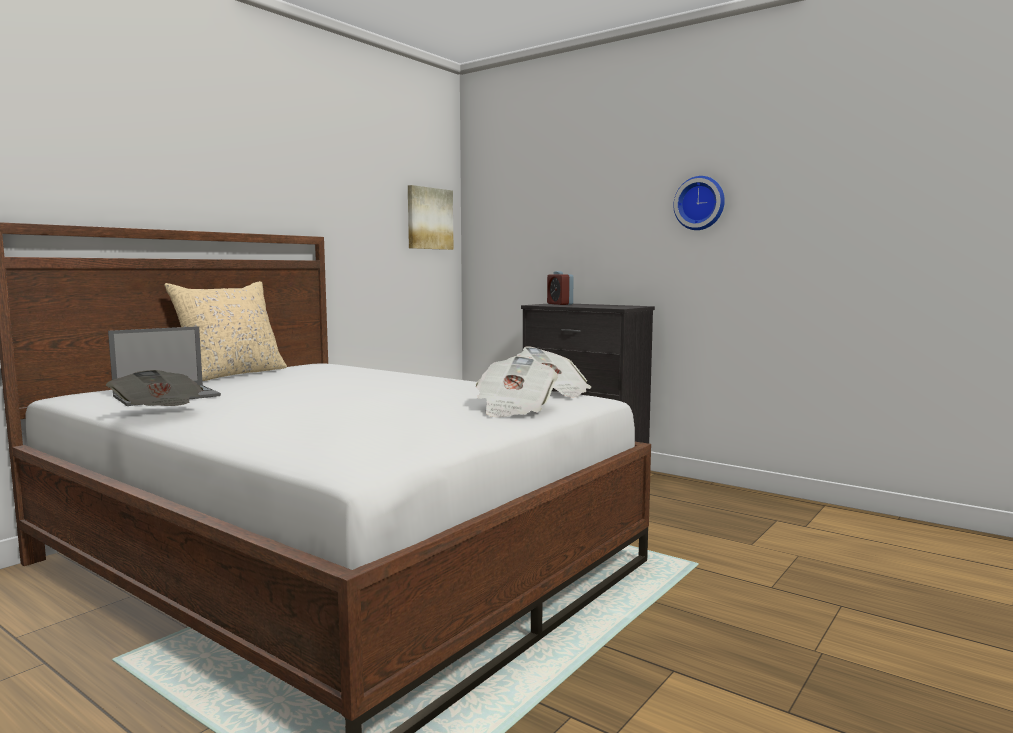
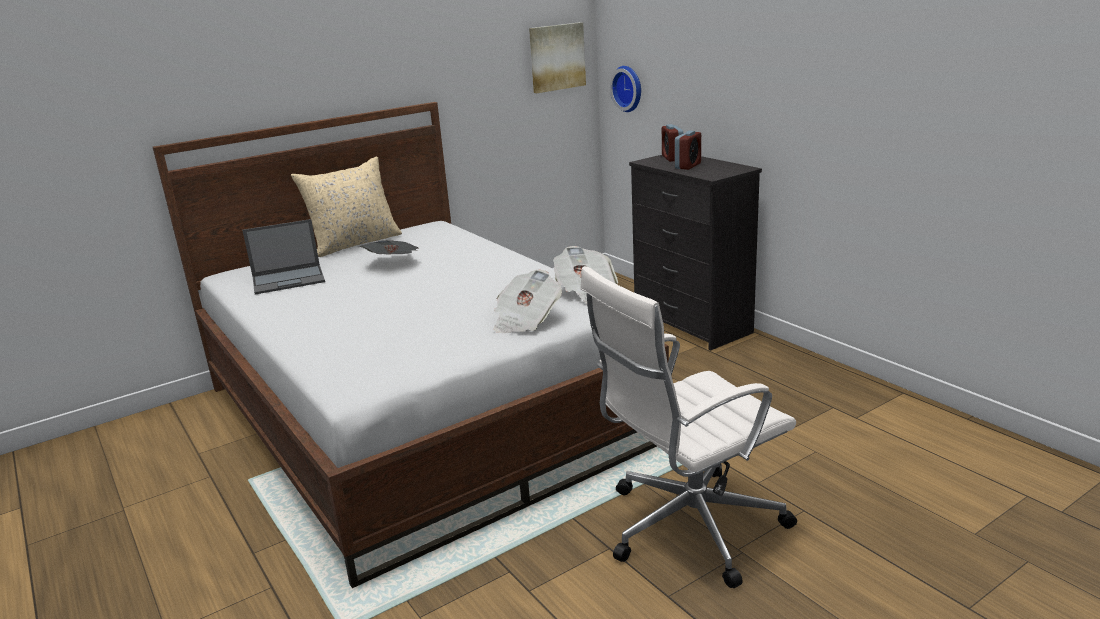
camera: 20 degrees right, 15 degrees up
newspaper [106,370,203,406] -> newspaper moved to [359,240,418,255]
wall clock [673,176,725,230] -> wall clock moved to [610,66,641,112]
none -> white office chair [580,266,797,588]
none -> alarm clock [675,131,701,170]

